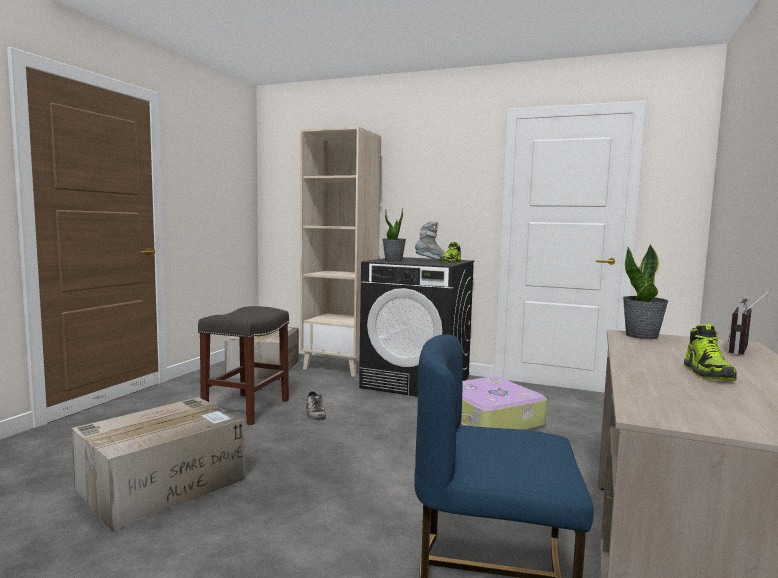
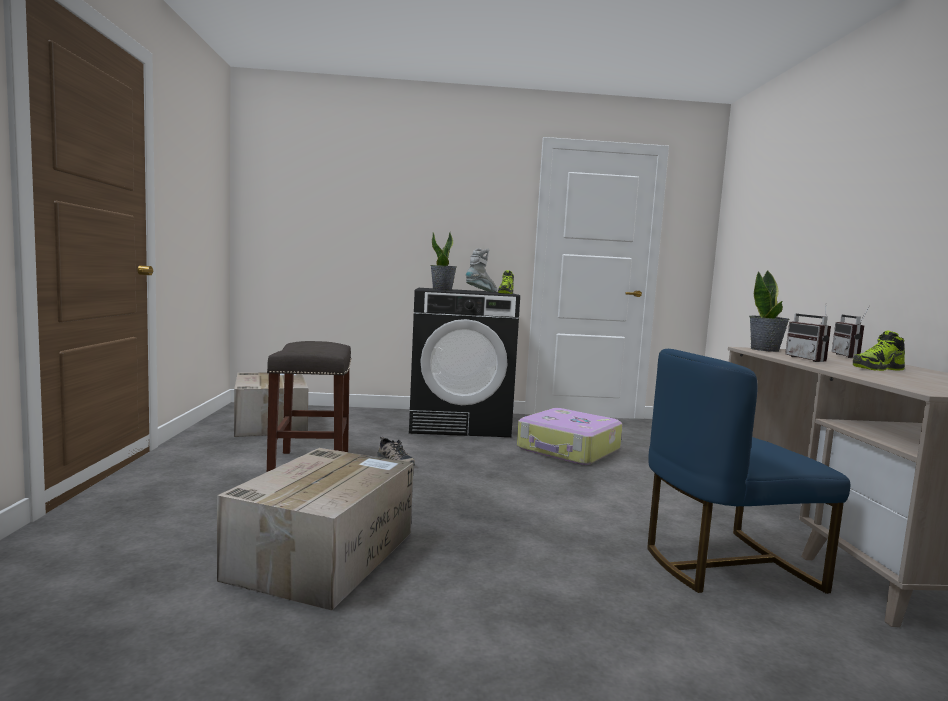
camera: 25 degrees left, 0 degrees up
beige bookcase [300,126,381,377] -> none
shoe [684,324,737,381] -> shoe turned 90 degrees clockwise [853,331,905,371]
none -> radio [785,306,831,362]

